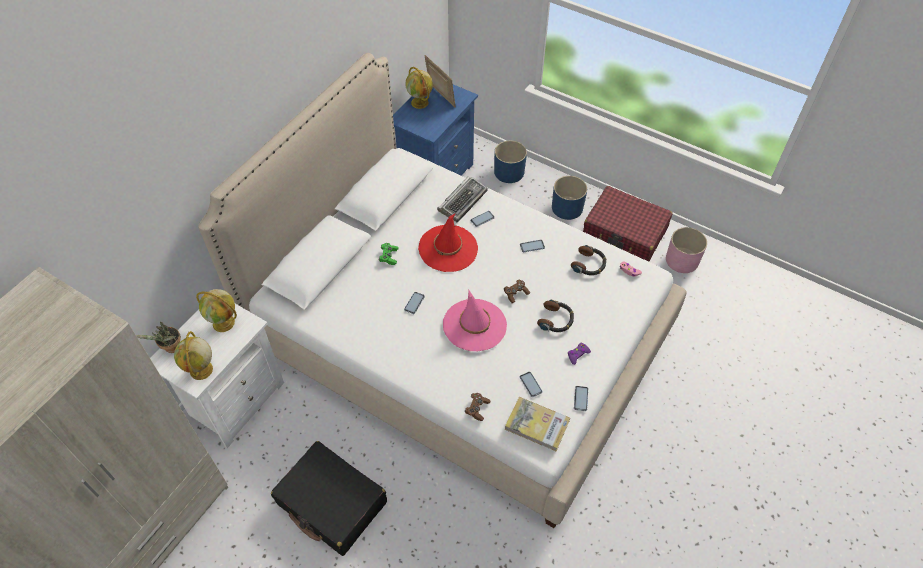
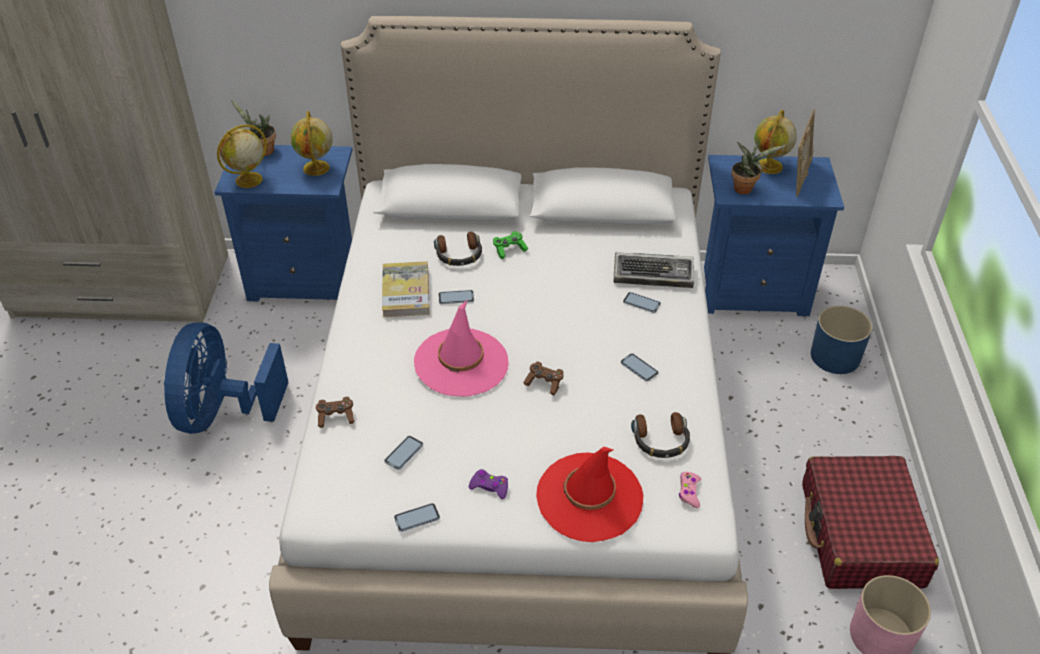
camera: 60 degrees right, 10 degrees down
white nightstand [150,304,284,448] -> blue nightstand [214,145,352,301]
black suitcase [271,441,387,556] -> blue fan [164,322,289,434]
red hat [418,213,478,272] -> red hat moved to [536,447,643,542]
book [505,397,570,451] -> book moved to [382,261,430,317]
headphones [537,300,574,332] -> headphones moved to [434,232,482,266]
blue planter [552,176,587,220] -> none
none -> potted plant [731,141,785,194]

